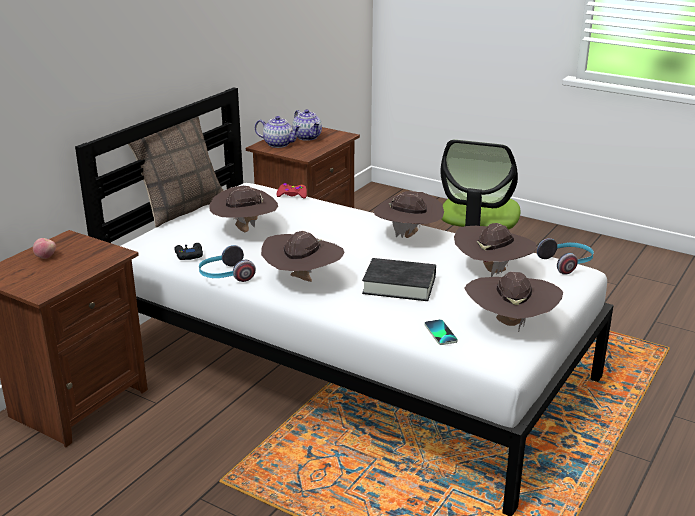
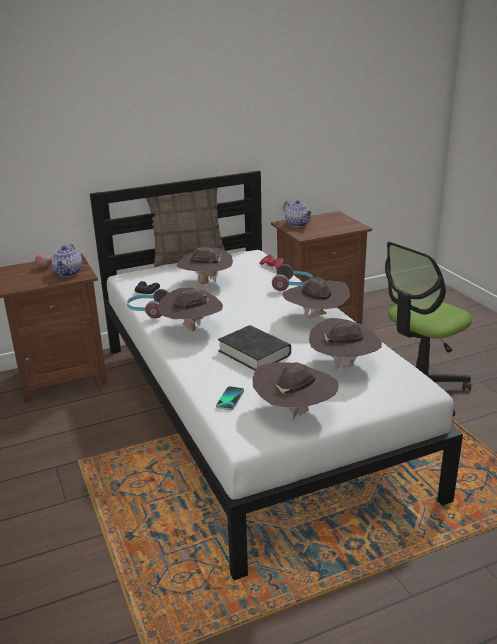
camera: 35 degrees right, 0 degrees up
teapot [292,109,322,141] -> teapot moved to [51,244,82,277]
headphones [537,238,594,275] -> headphones moved to [272,264,312,291]

